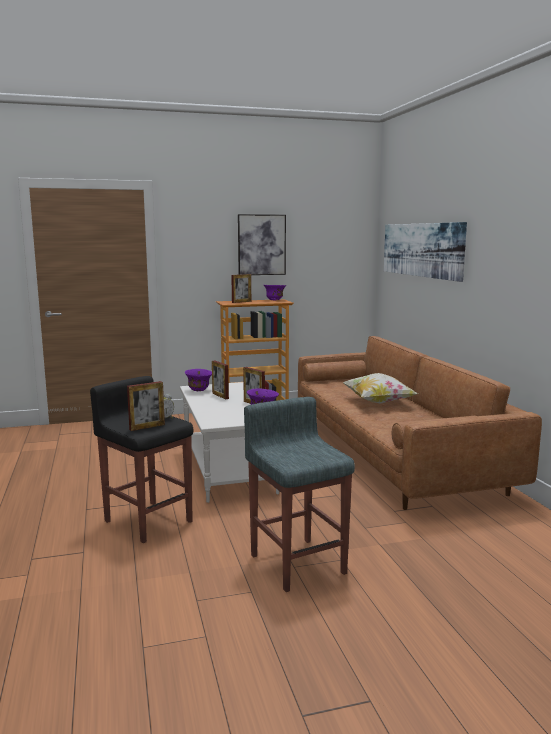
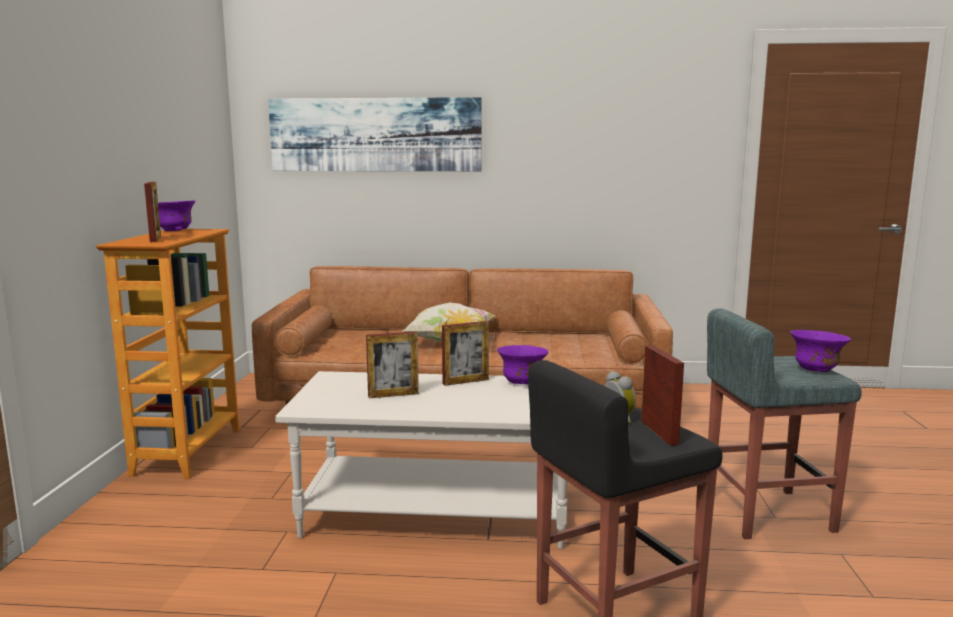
camera: 70 degrees left, 0 degrees up
purple bowl [185,369,212,391] -> purple bowl moved to [791,330,851,372]
picture [238,214,286,275] -> none

